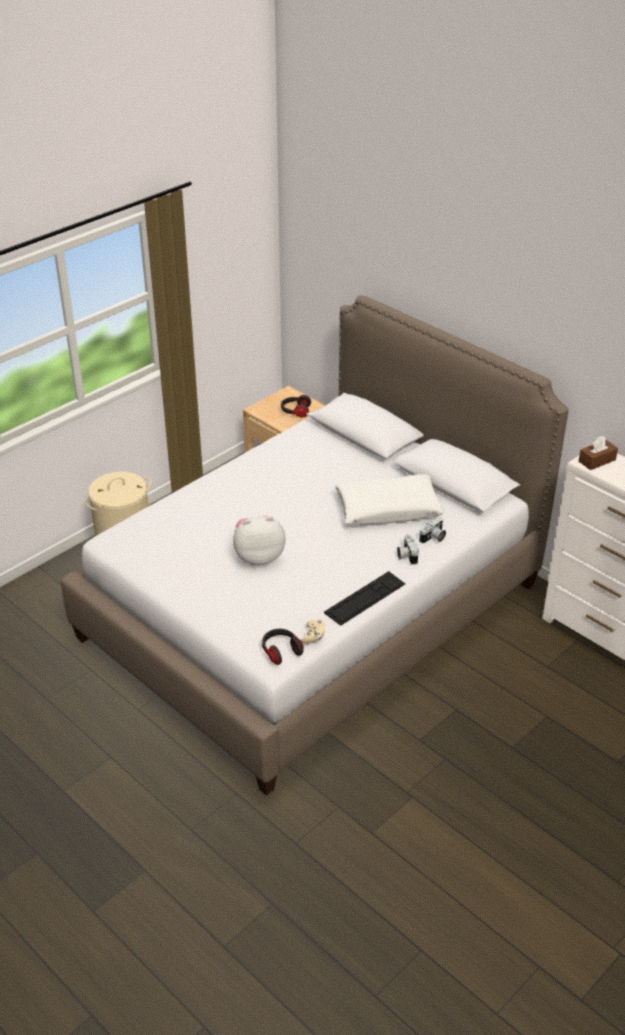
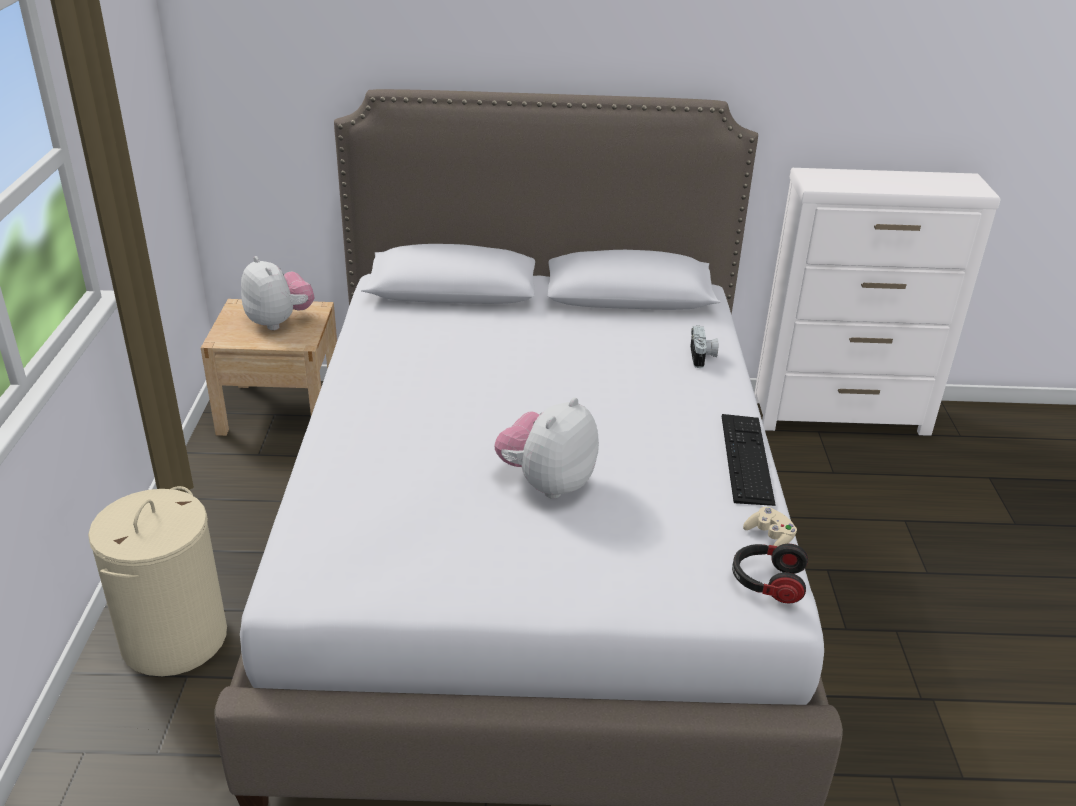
camera: 45 degrees left, 5 degrees down
headphones [281,395,311,418] -> plush toy [241,256,314,330]
white pillow [335,474,444,525] -> none
camera [397,534,419,565] -> none
brown tissue box [579,436,618,470] -> none

